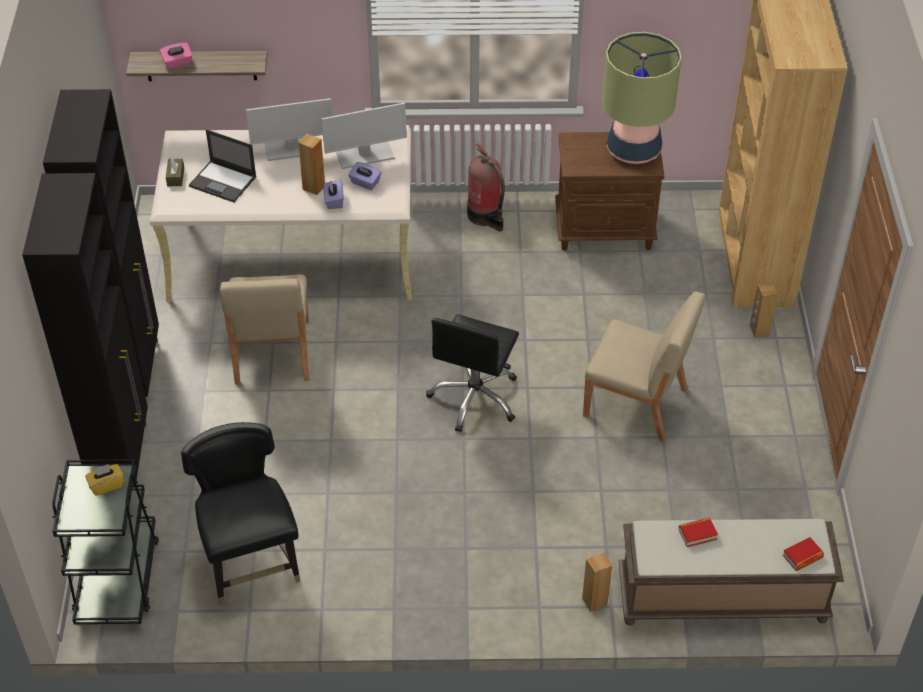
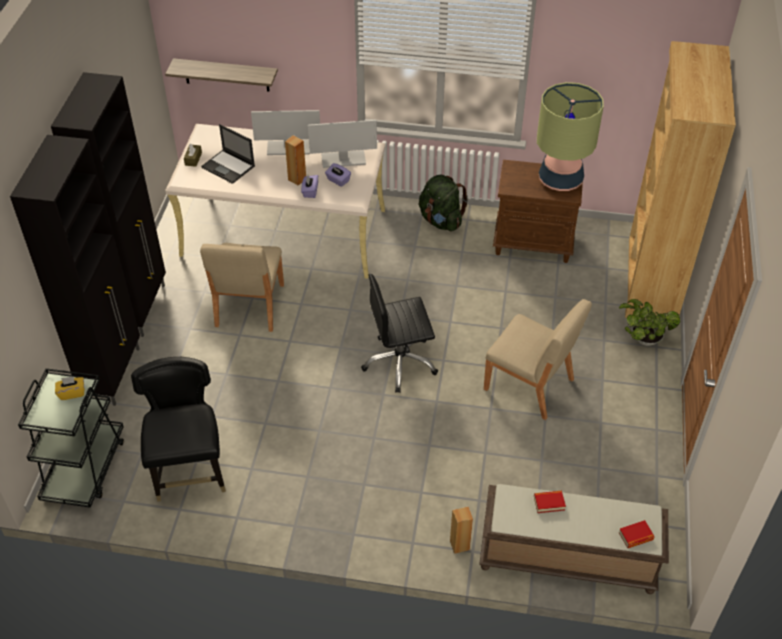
camera: 10 degrees right, 0 degrees up
pink tissue box [159,43,192,69] -> none
black office chair [426,314,519,433] -> black office chair turned 45 degrees clockwise [361,274,438,393]
fire extinguisher [467,143,505,231] -> green backpack [419,175,468,232]
brown speaker [750,282,778,338] -> potted plant [619,299,680,346]

